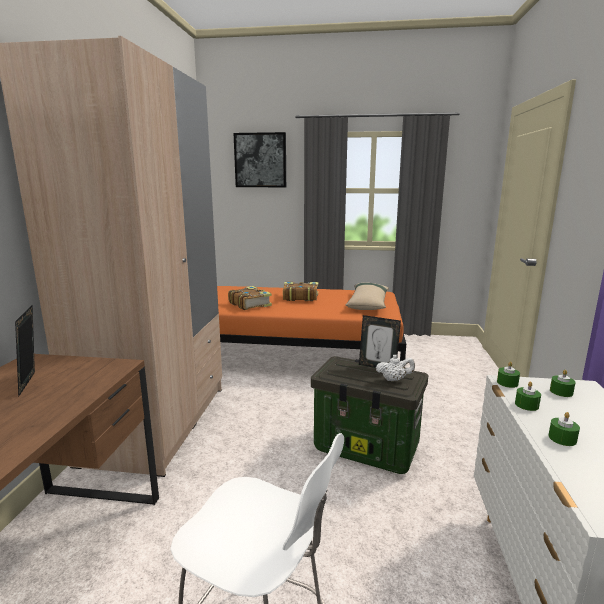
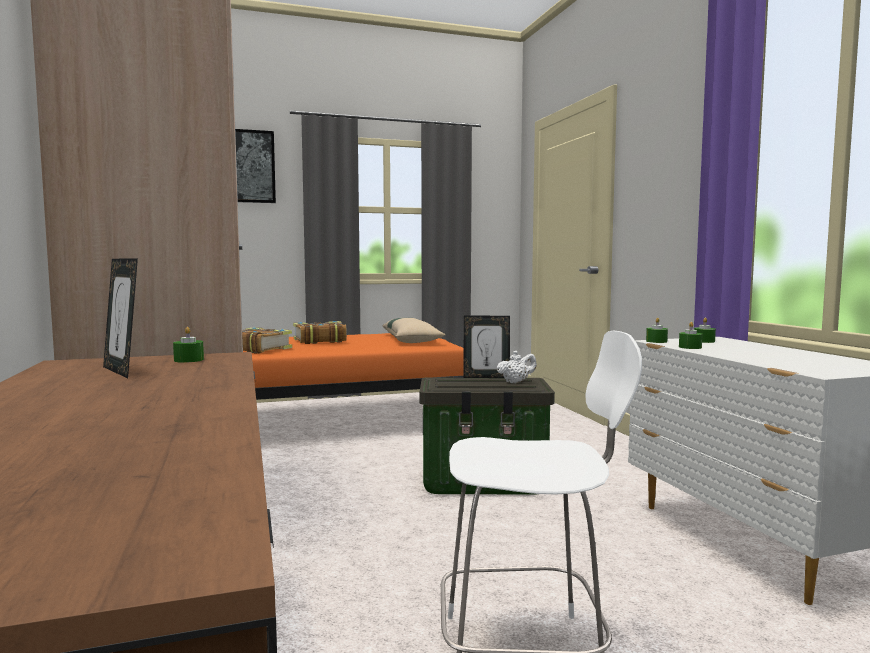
camera: 25 degrees left, 10 degrees down
green candle [548,412,580,446] -> green candle moved to [173,327,204,363]

